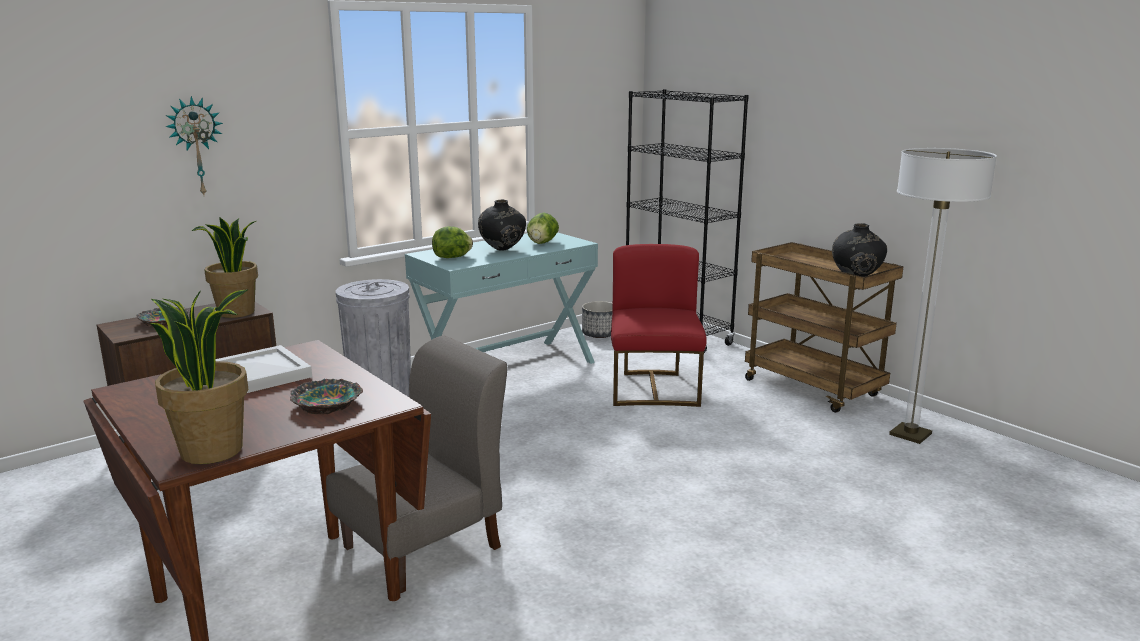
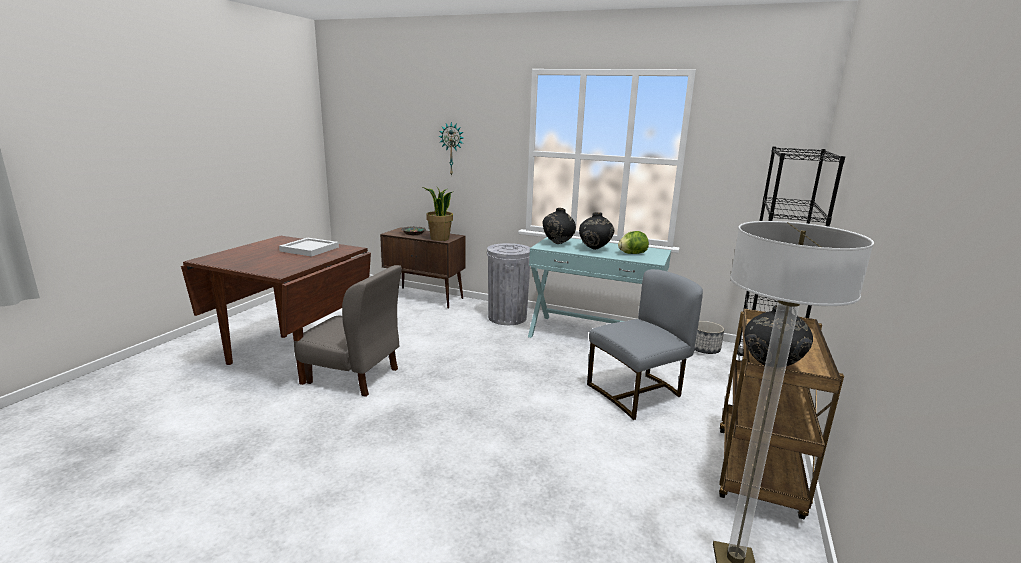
camera: 60 degrees right, 0 degrees up
potted plant [150,289,249,464] -> none
bowl [290,379,363,414] -> none
lettuce [432,226,473,258] -> black vase [543,208,576,244]
red chair [611,244,707,407] -> grey chair [587,269,703,420]

